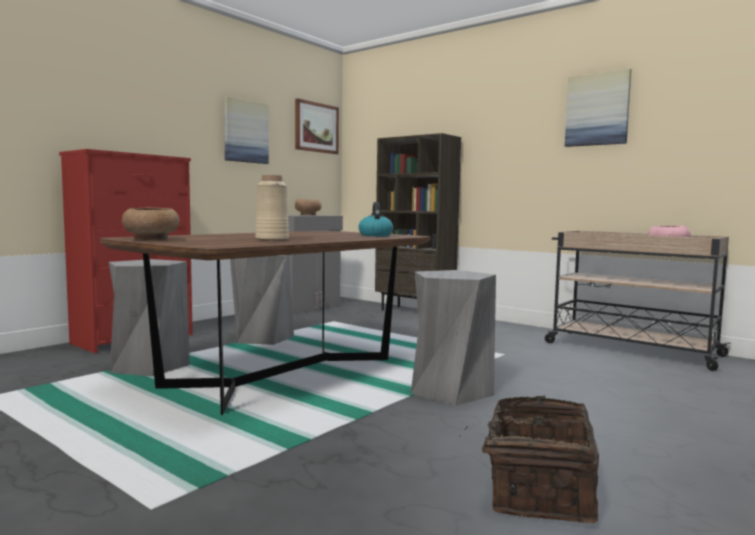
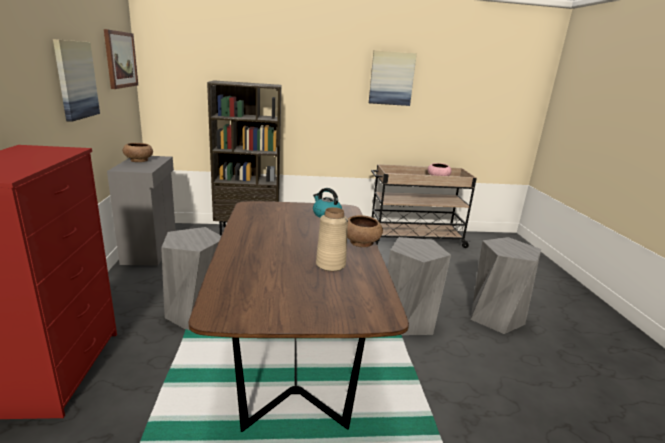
camera: 45 degrees left, 15 degrees up
grey stool [109,259,190,376] -> grey stool moved to [471,237,541,334]
brown bowl [122,207,180,241] -> brown bowl moved to [347,215,383,247]
basket [459,395,599,523] -> none

